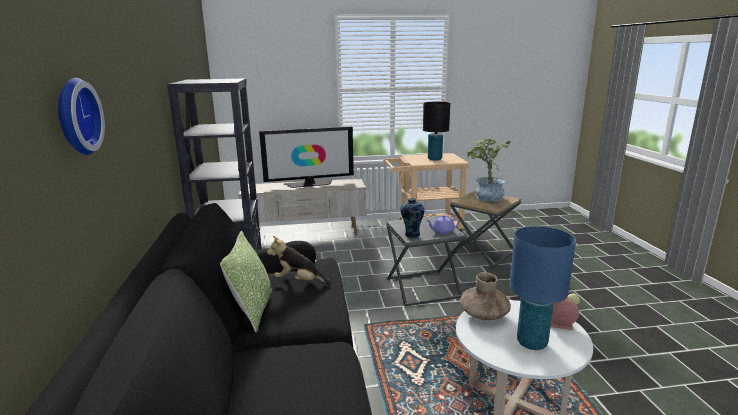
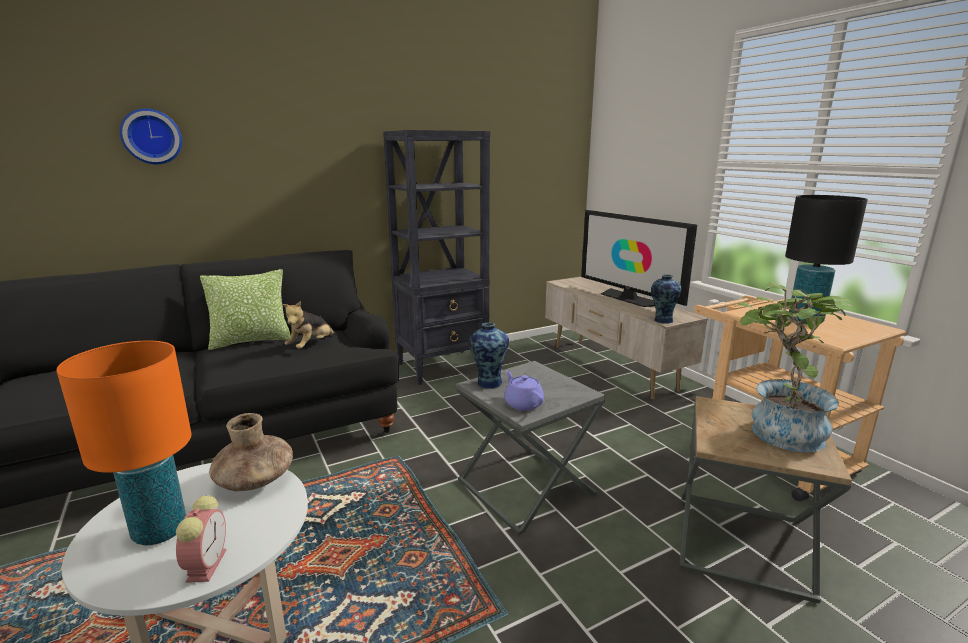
camera: 70 degrees right, 0 degrees up
plush toy [267,236,332,285] -> plush toy turned 150 degrees counterclockwise [282,301,335,349]
blue table lamp [510,226,576,350] -> orange table lamp [56,341,192,546]
none -> vase [651,274,681,324]

